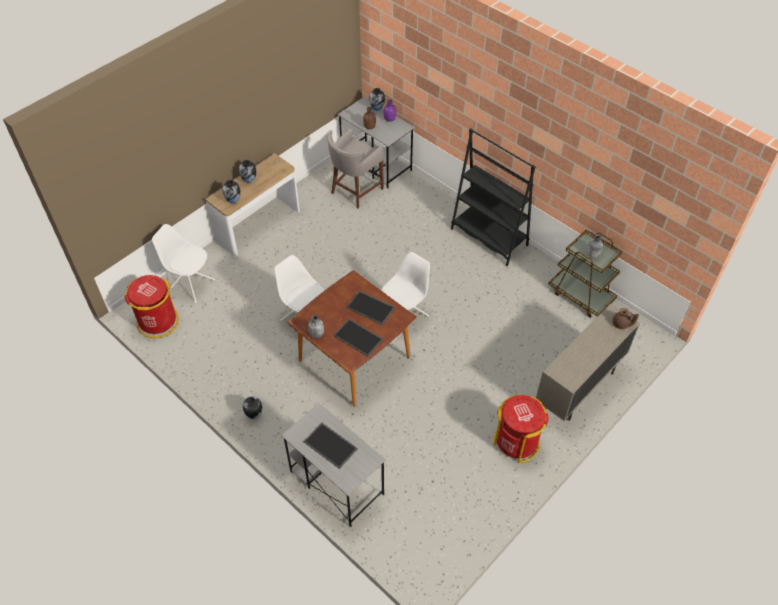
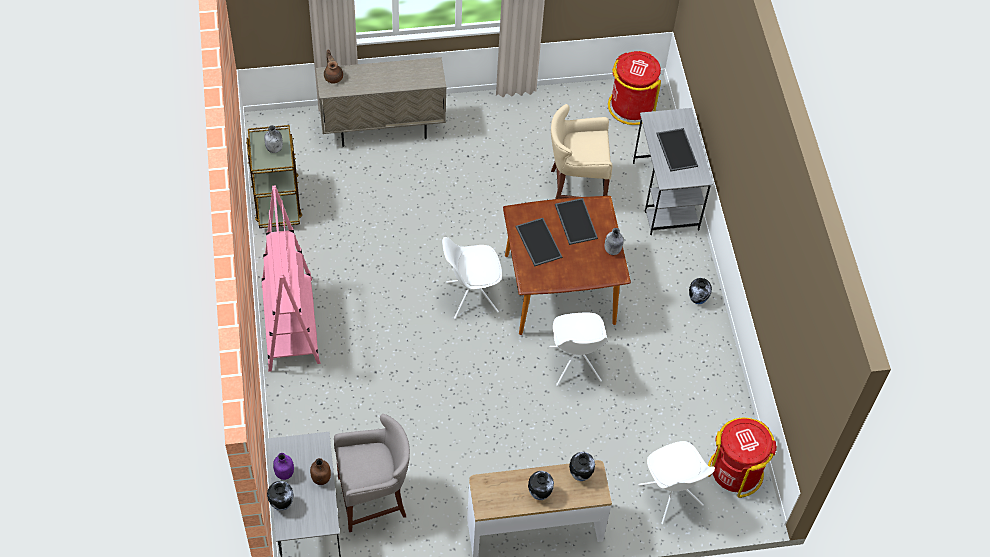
camera: 145 degrees left, 5 degrees up
black bookcase [451,128,535,266] -> pink bookcase [262,185,321,372]
red trash can [493,395,549,463] -> red trash can moved to [608,51,661,125]
none -> beige stool [551,104,613,199]

